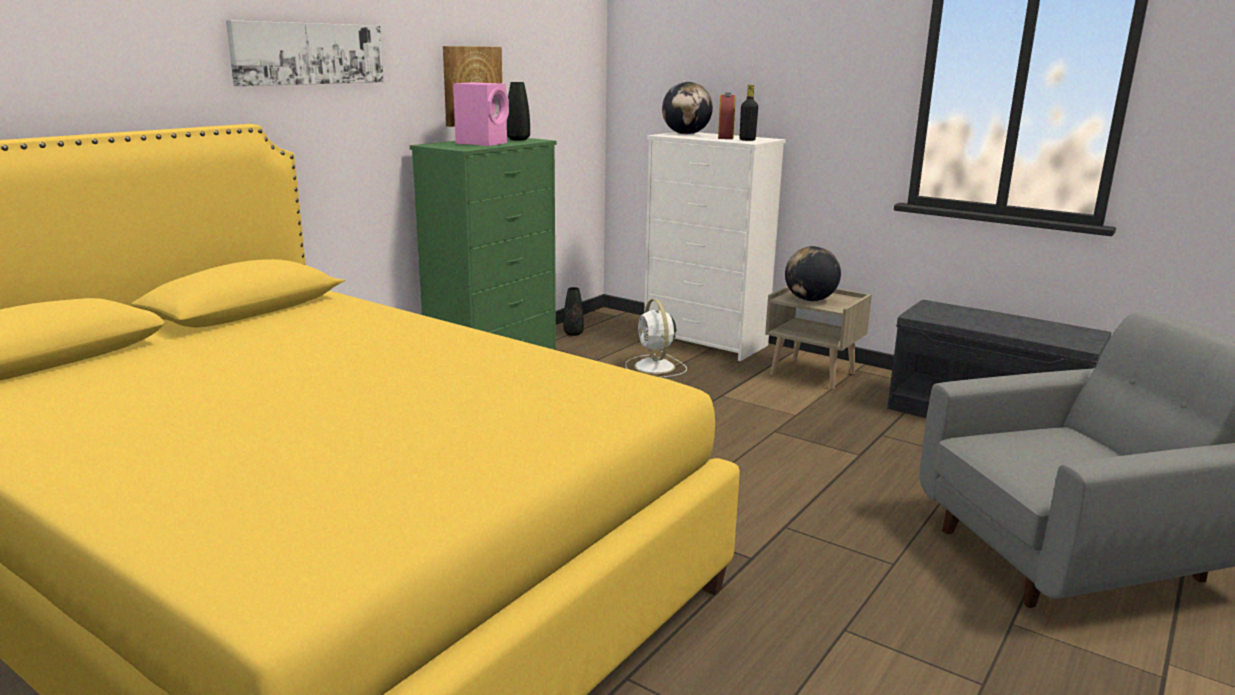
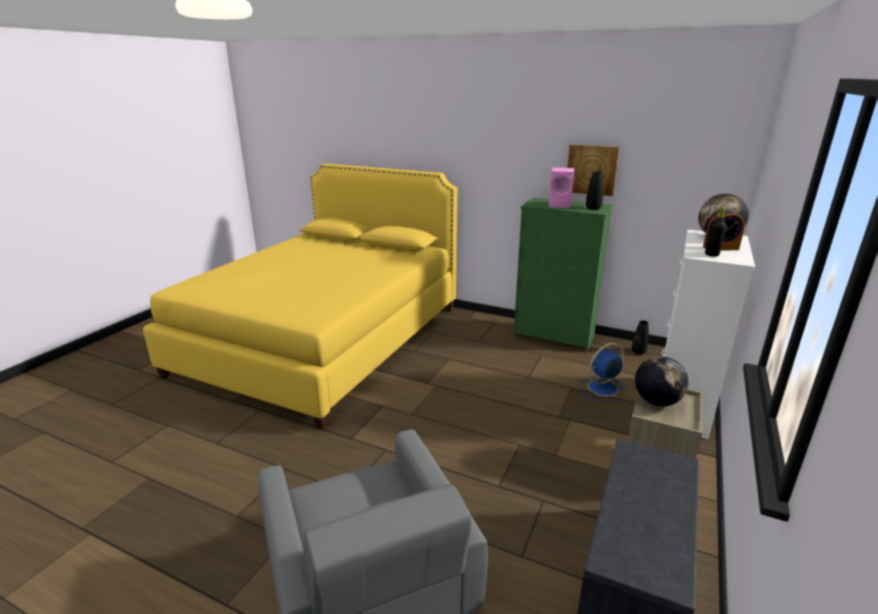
camera: 80 degrees right, 5 degrees up
picture [226,20,384,86] -> none
white fan [626,299,687,377] -> blue fan [580,343,626,402]

